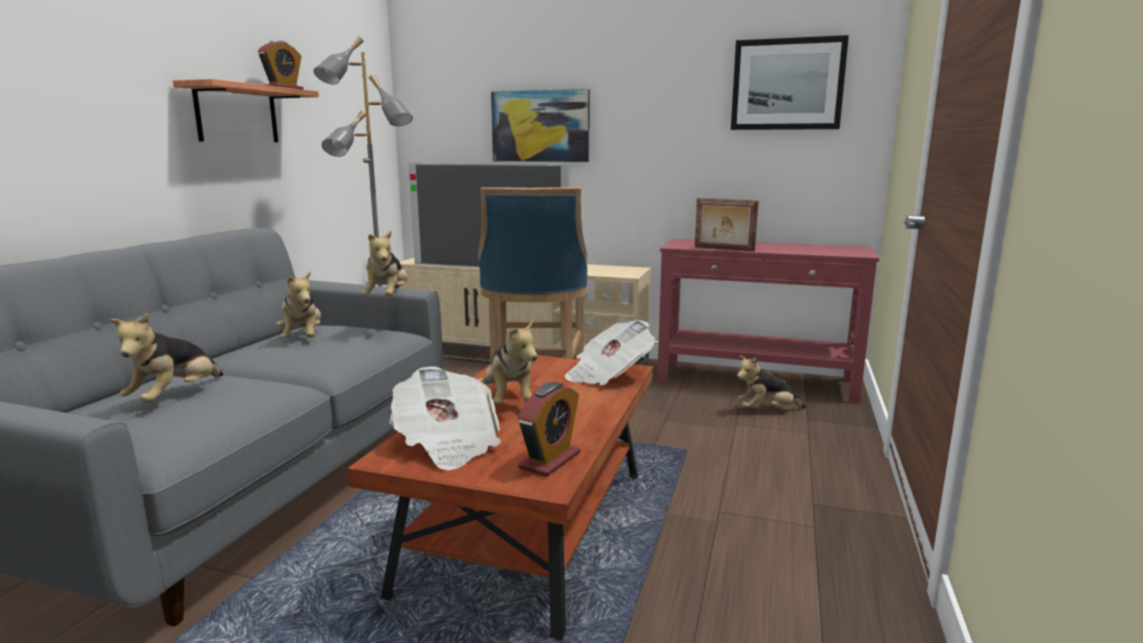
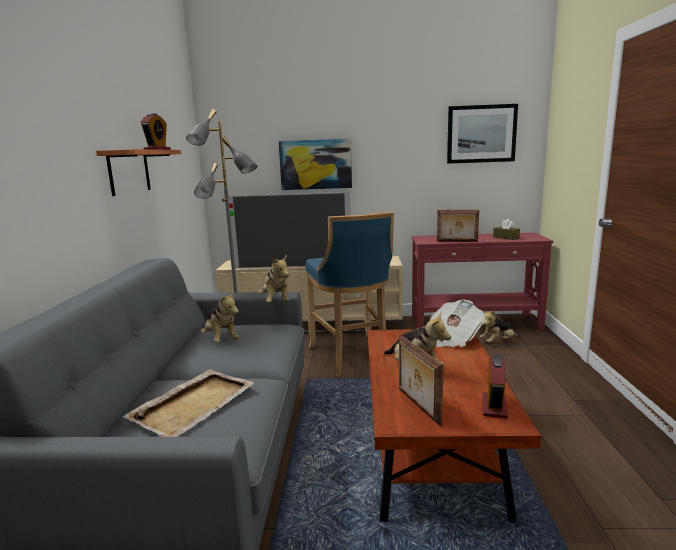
camera: 15 degrees left, 0 degrees up
plush toy [109,313,223,402] -> beige tray [123,369,254,437]
newspaper [390,366,501,470] -> picture frame [399,335,444,427]
none -> brown tissue box [493,219,520,240]

